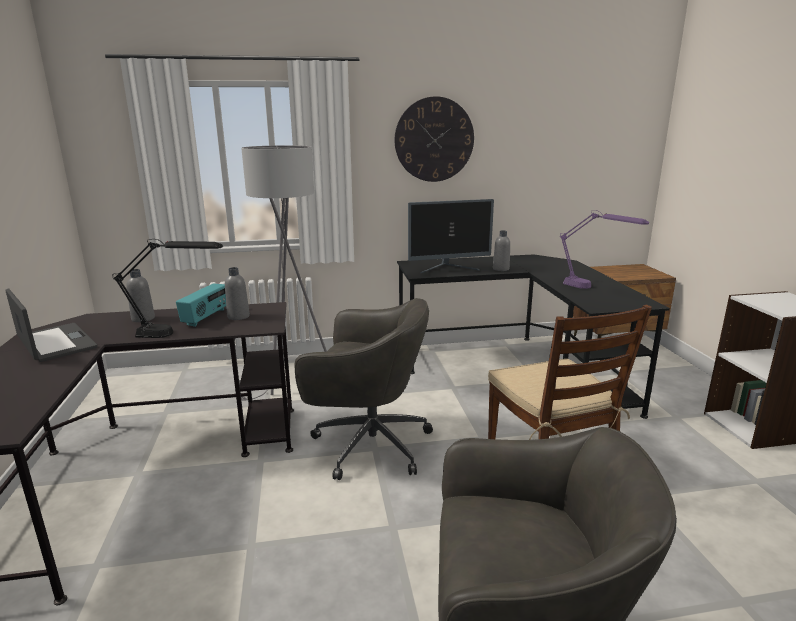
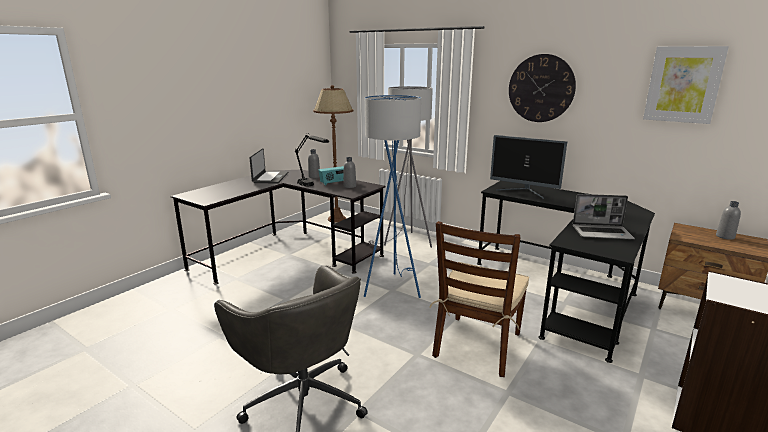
camera: 45 degrees right, 0 degrees up
grey office chair [294,298,433,480] -> blue floor lamp [364,95,421,298]
grey bottle [493,230,510,271] -> grey bottle moved to [716,201,741,240]
purple table lamp [560,210,649,289] -> laptop [573,194,635,239]
none -> brown floor lamp [313,85,353,223]
none -> picture [643,46,729,124]

